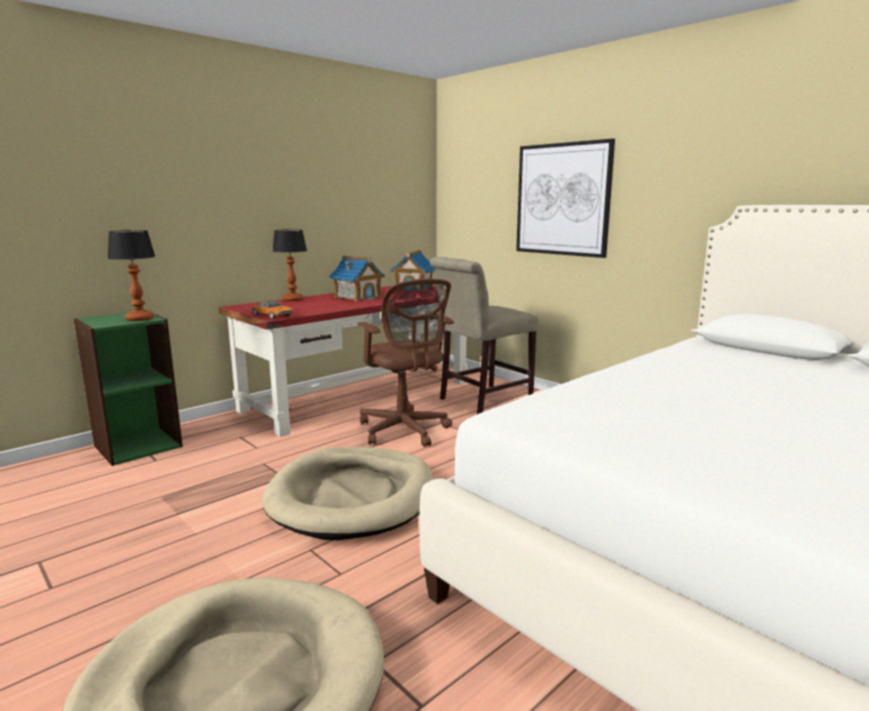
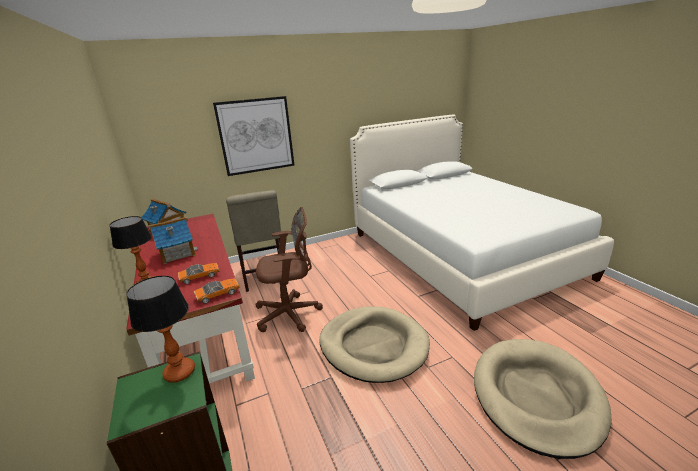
camera: 70 degrees left, 10 degrees up
none -> toy car [178,263,220,284]

